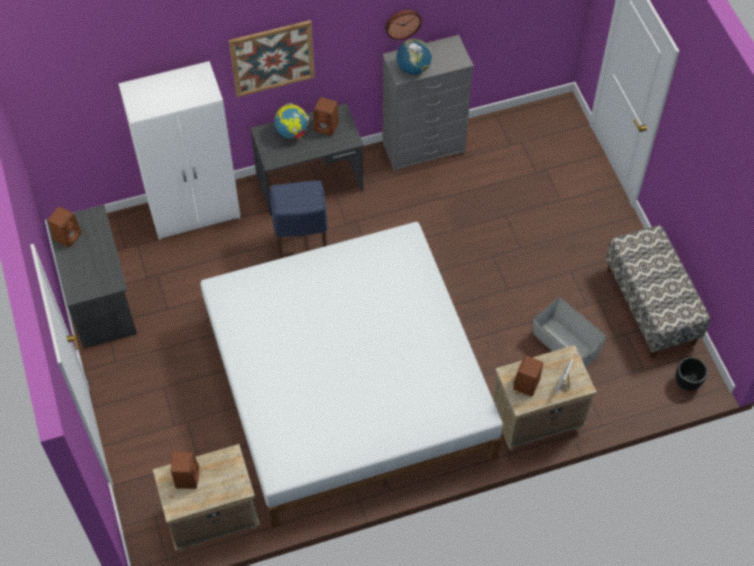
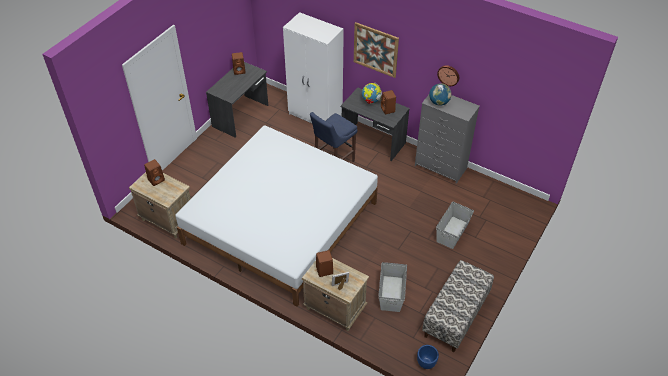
camera: 50 degrees right, 10 degrees down
black planter [676,357,708,391] -> blue planter [417,345,439,369]
none -> grey storage box [436,202,474,249]

